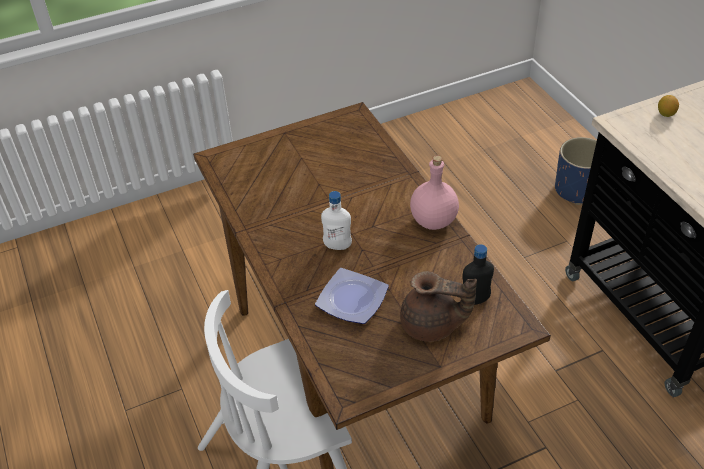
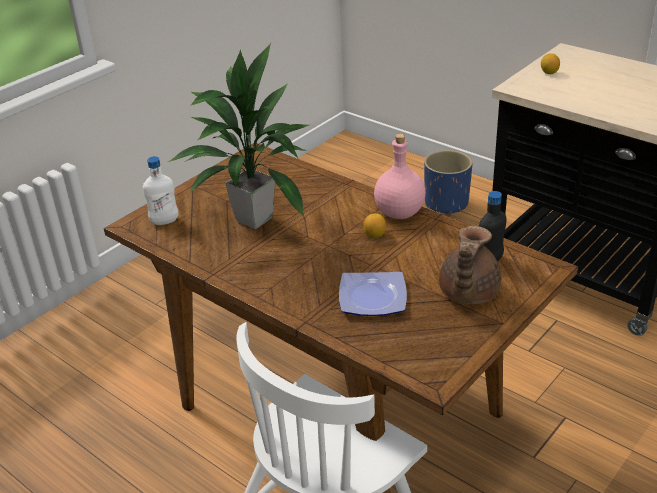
camera: 25 degrees left, 10 degrees down
white bottle [321,191,352,250] -> white bottle moved to [143,156,179,225]
brown teapot [400,271,477,342] -> brown teapot turned 120 degrees clockwise [439,226,501,304]
none -> potted plant [168,43,309,229]
none -> lemon [363,213,386,238]

